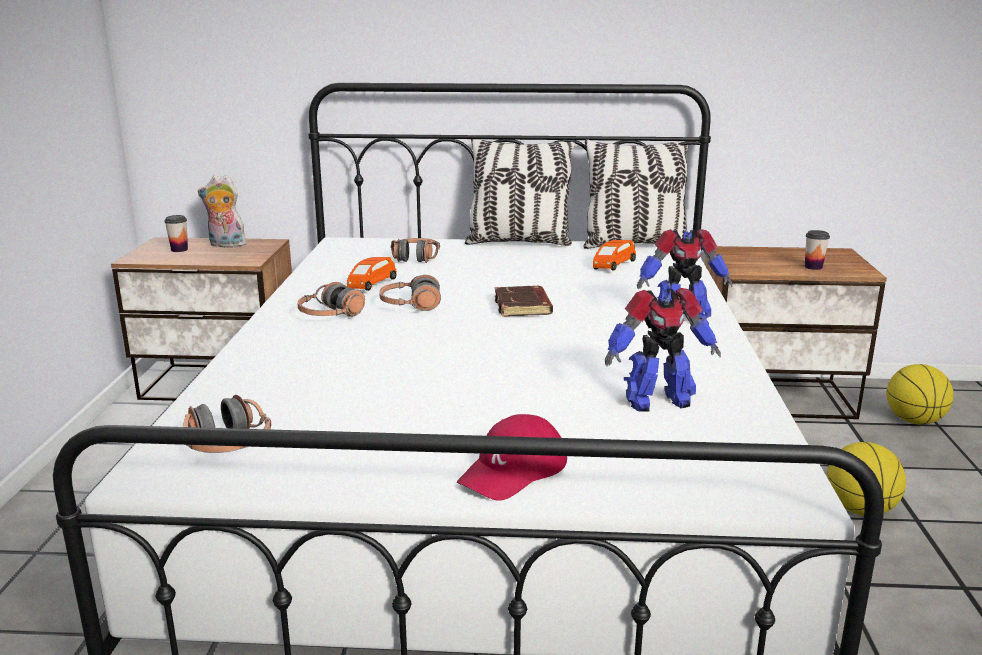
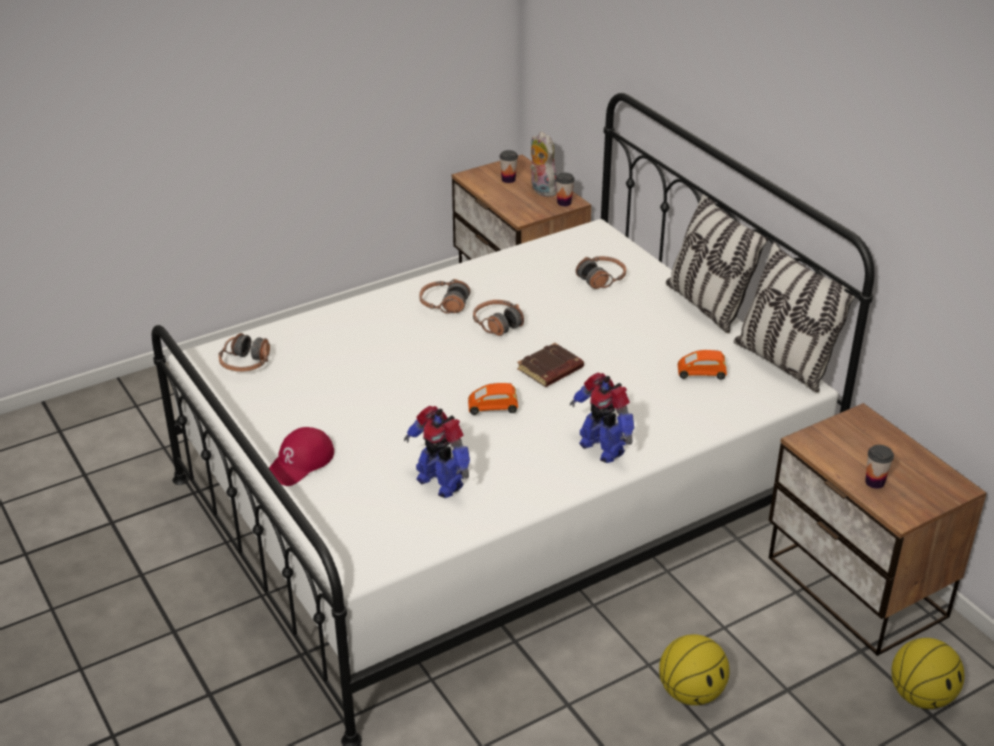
camera: 55 degrees right, 15 degrees up
orange toy car [347,257,397,291] -> orange toy car moved to [468,383,518,415]
red cap [457,414,567,501] -> red cap turned 60 degrees counterclockwise [269,427,334,486]
none -> cup [556,173,575,206]

